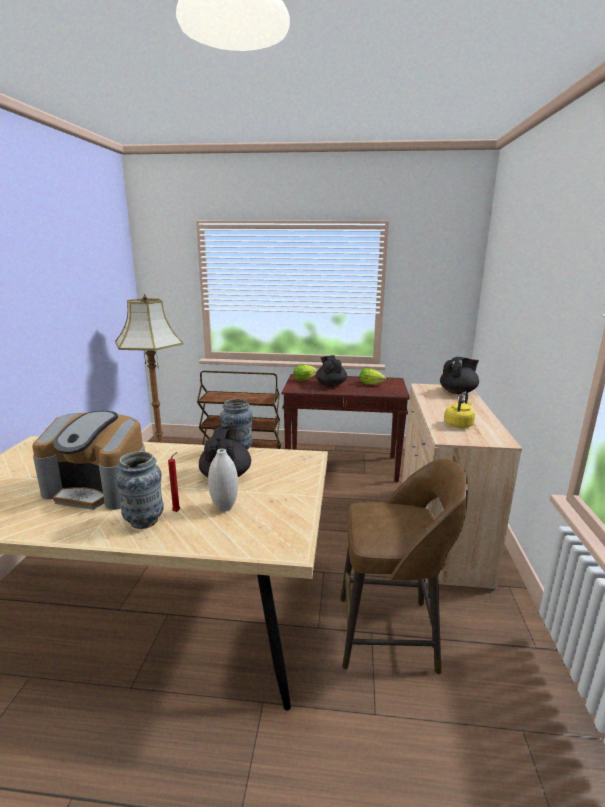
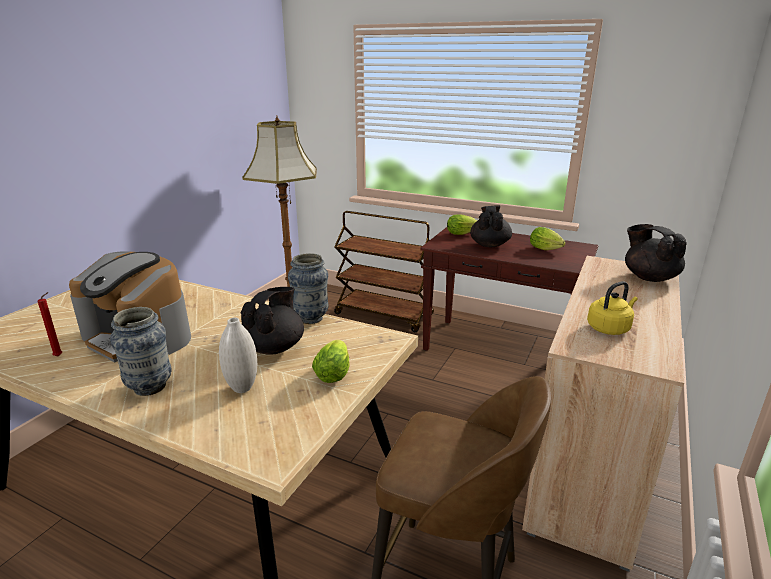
camera: 20 degrees right, 5 degrees up
red candle [168,452,180,512] -> red candle moved to [38,292,62,357]
black teapot [440,357,479,394] -> black teapot turned 105 degrees counterclockwise [625,224,687,282]
none -> lettuce [312,340,349,383]

